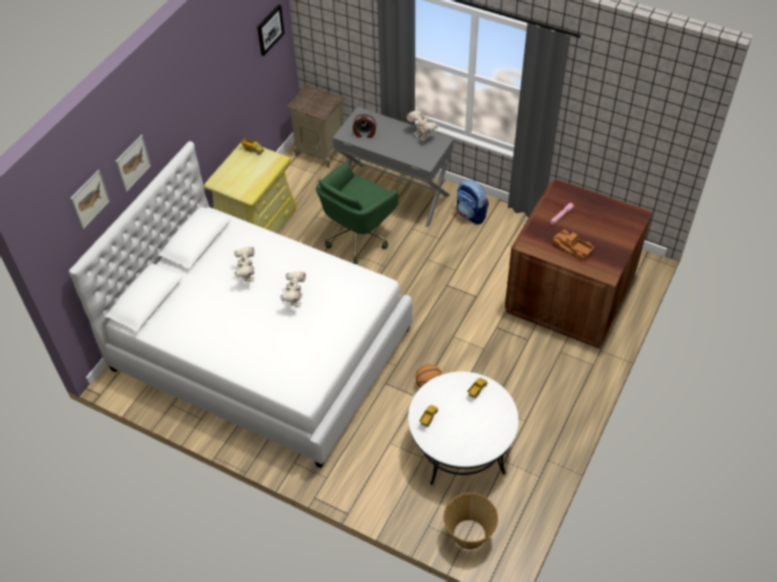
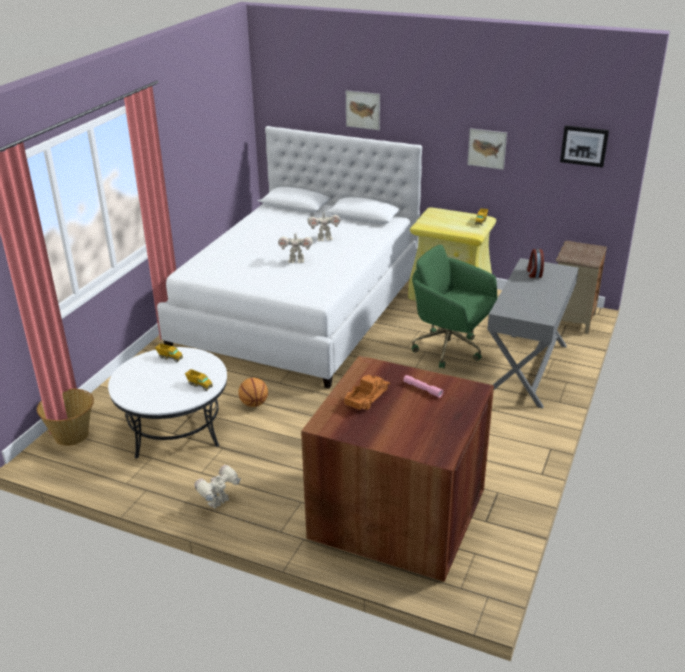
camera: 85 degrees right, 20 degrees down
picture [70,170,110,229] -> picture moved to [467,128,507,170]
toy robot [407,110,438,141] -> toy robot moved to [194,465,241,509]
backpack [456,179,489,224] -> none

